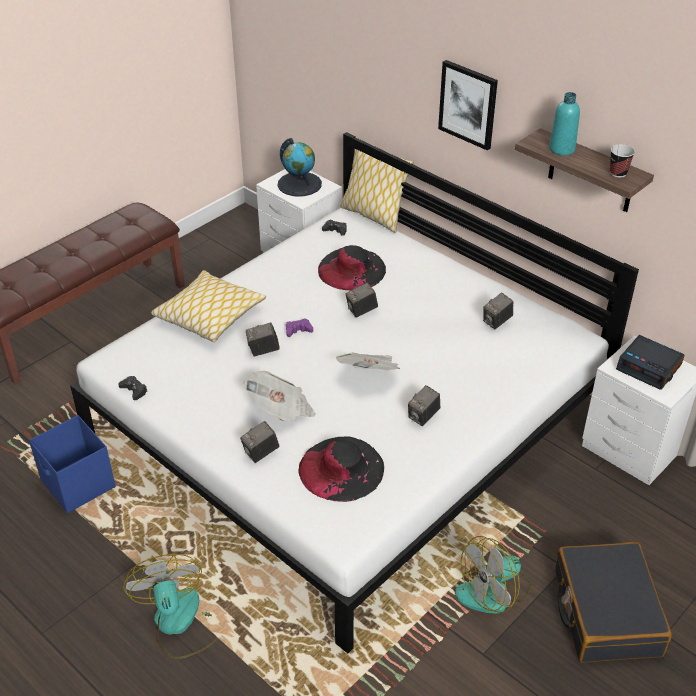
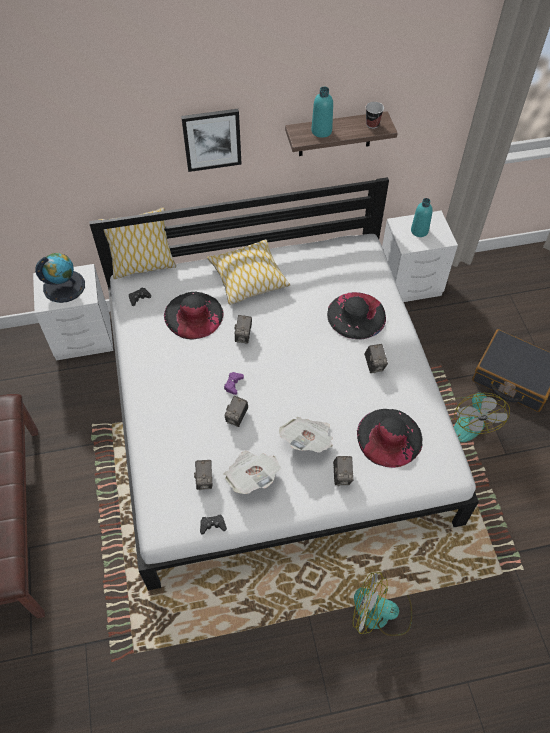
camera: 55 degrees left, 15 degrees up
blue storage box [29,415,115,513] -> none
pillow [151,270,266,342] -> pillow moved to [207,239,290,305]
newspaper [336,353,400,370] -> newspaper moved to [223,451,281,494]
camera [483,293,513,329] -> camera moved to [194,460,212,490]
alarm clock [616,335,685,390] -> turquoise bottle [411,198,433,237]
none -> black hat [327,292,386,339]

